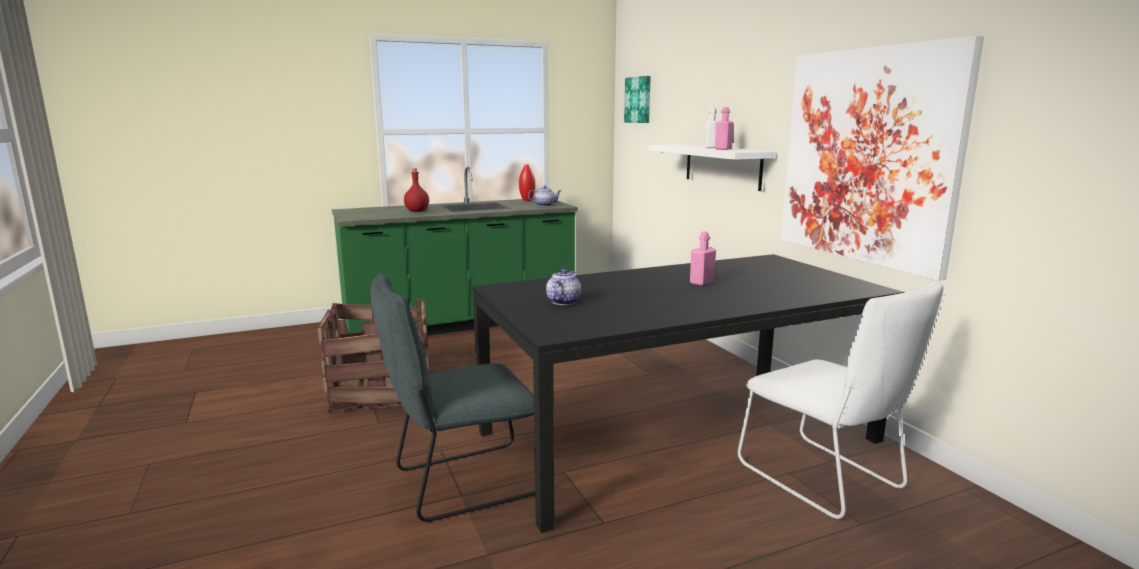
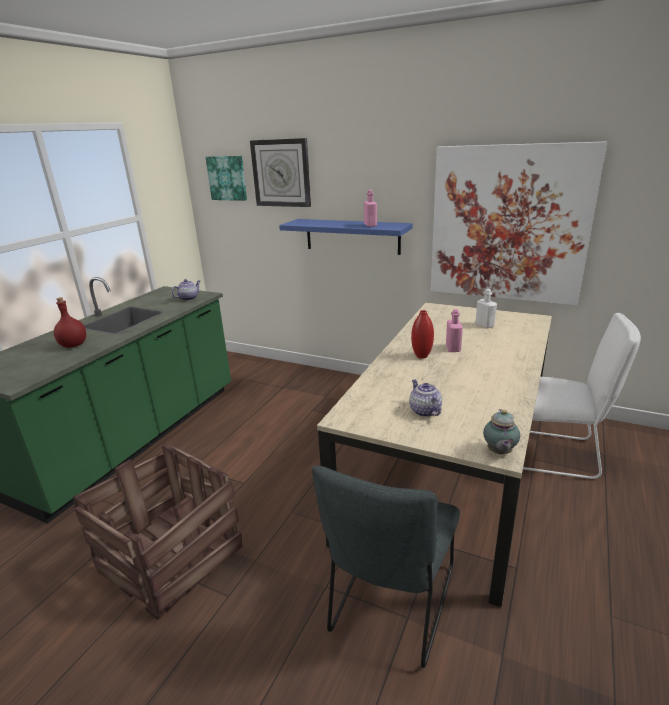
camera: 40 degrees left, 10 degrees up
black dining table [472,254,905,533] -> beige dining table [317,302,552,608]
red vase [519,164,535,201] -> red vase moved to [411,310,434,359]
white shelf [648,144,774,191] -> blue shelf [279,219,413,255]
white bottle [705,107,718,148] -> white bottle moved to [476,289,497,328]
none -> wall clock [250,138,311,207]
none -> teapot [483,409,520,454]

